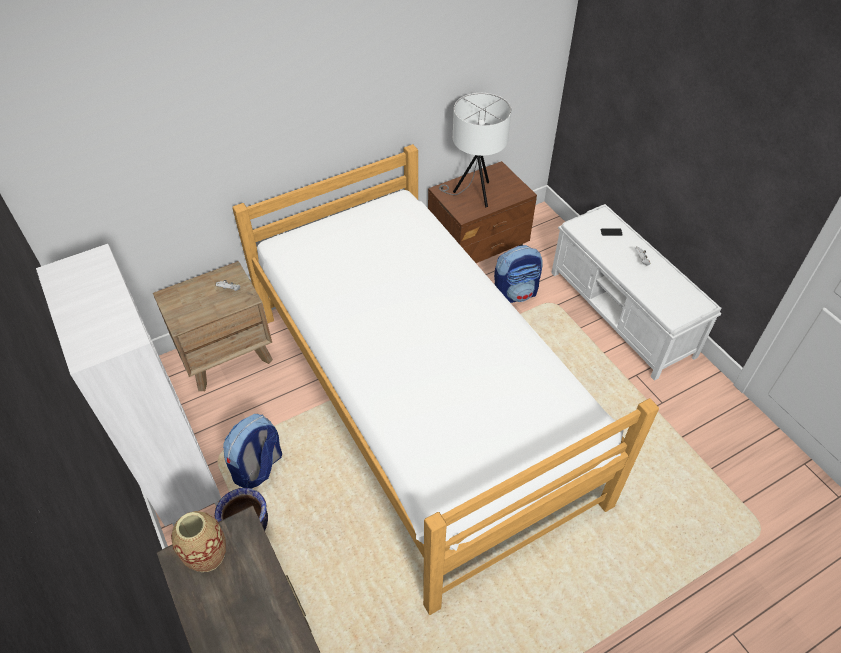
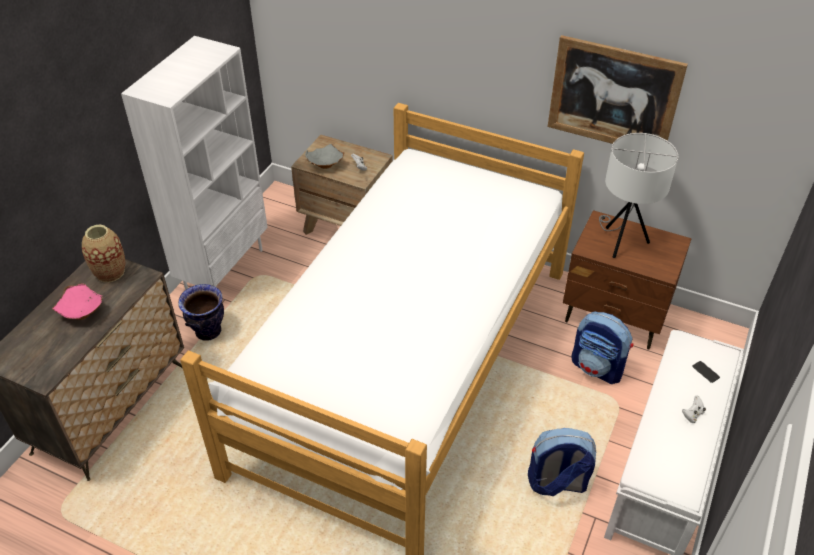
camera: 55 degrees right, 5 degrees down
backpack [223,414,282,489] -> backpack moved to [528,428,597,496]
none -> pink bowl [52,283,102,320]
none -> grey bowl [305,144,344,169]
none -> picture [548,35,688,144]

